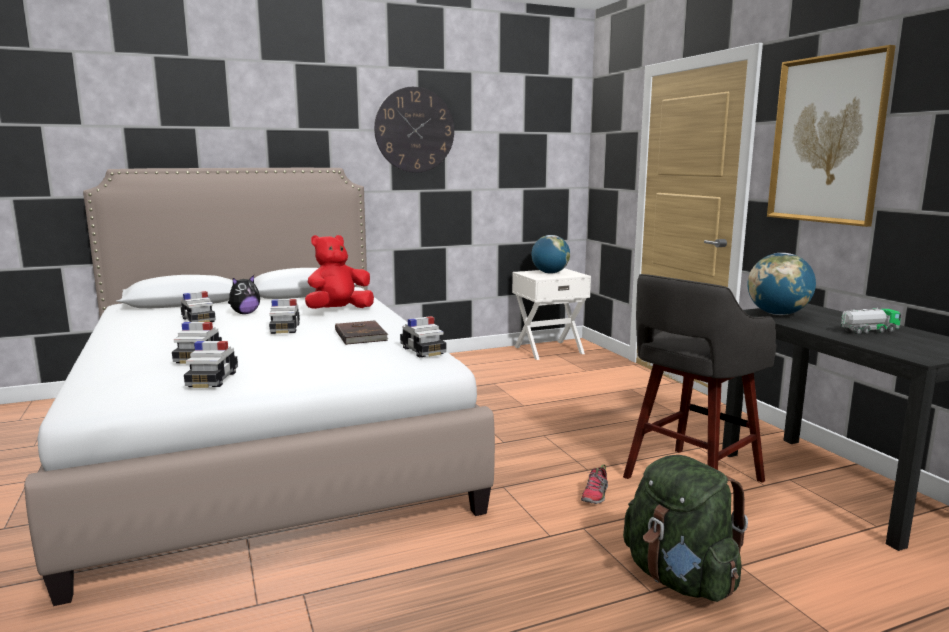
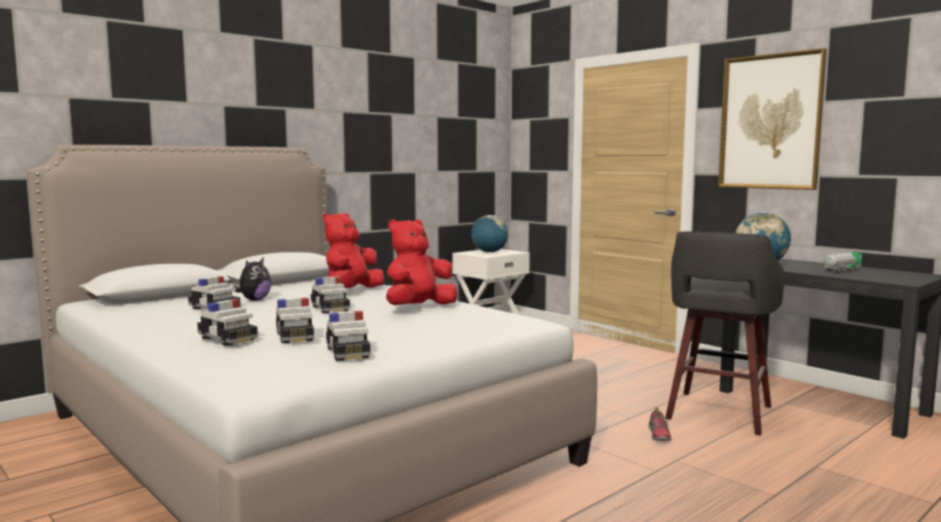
camera: 20 degrees left, 5 degrees down
brown book [335,320,388,345] -> red plush toy [386,219,458,305]
wall clock [374,87,454,173] -> none
toy car [400,316,447,358] -> toy car moved to [197,299,258,346]
green backpack [623,455,748,602] -> none

